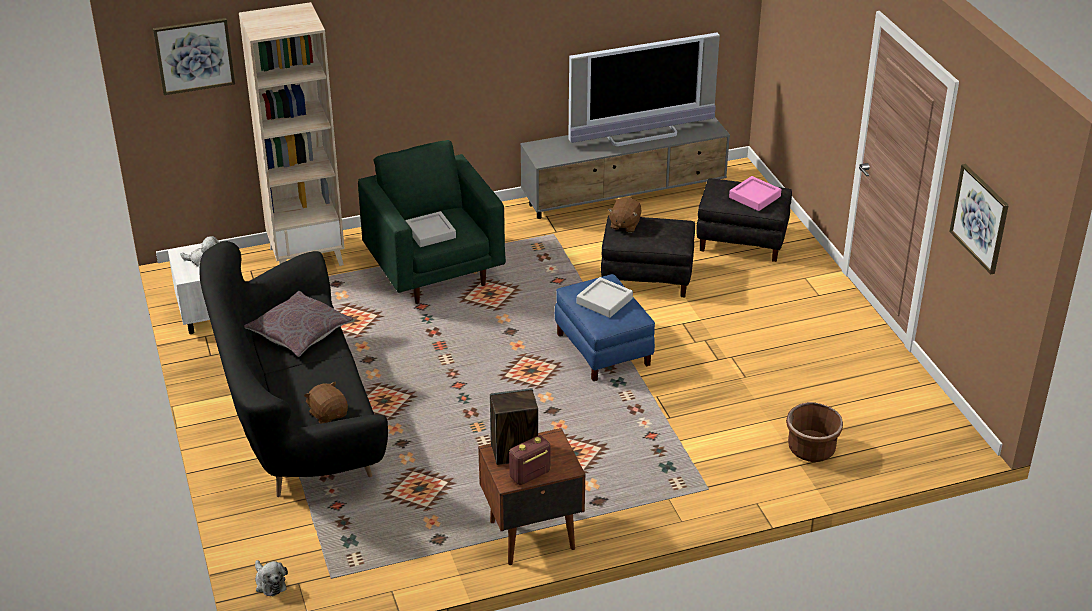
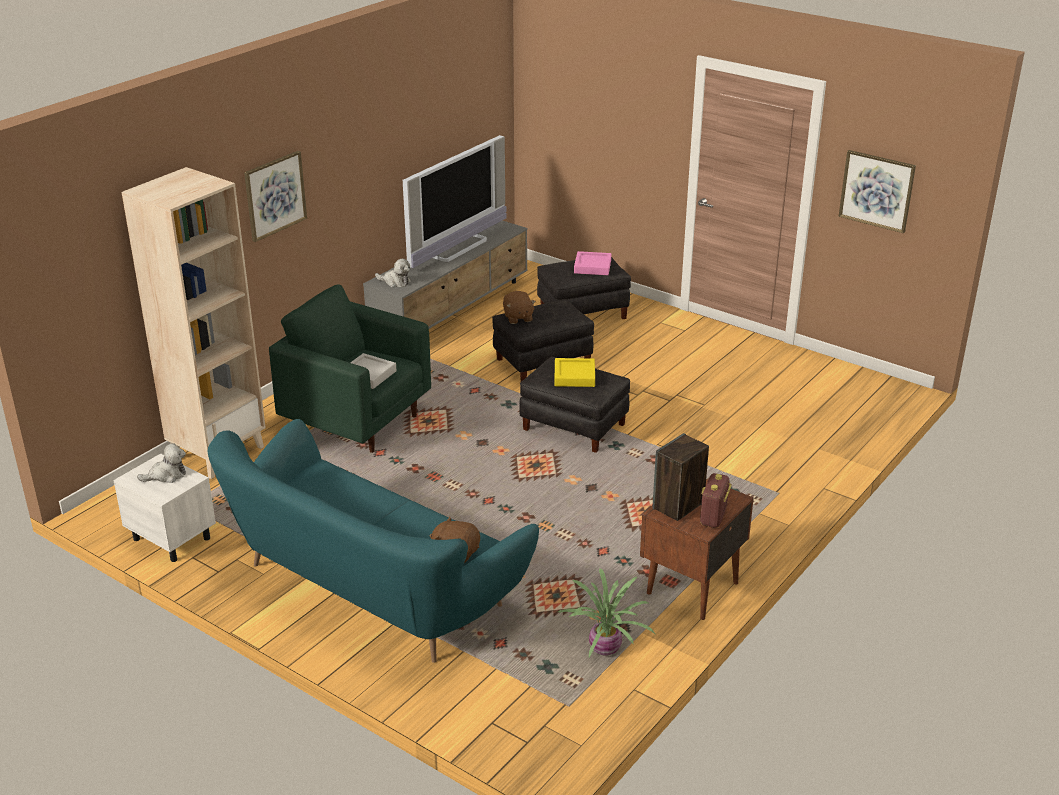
camera: 35 degrees left, 5 degrees down
picture [153,18,235,95] -> picture moved to [244,151,307,242]
black sofa [199,241,388,497] -> turquoise sofa [208,419,539,663]
grey pillow [244,291,353,357] -> none
plush toy [255,560,288,597] -> plush toy moved to [375,259,411,288]
blue ottoman [555,274,655,381] -> black ottoman [519,357,630,453]
grey tray [577,277,633,318] -> yellow tray [554,358,595,387]
brown planter [786,402,843,462] -> none
none -> potted plant [558,568,655,657]

